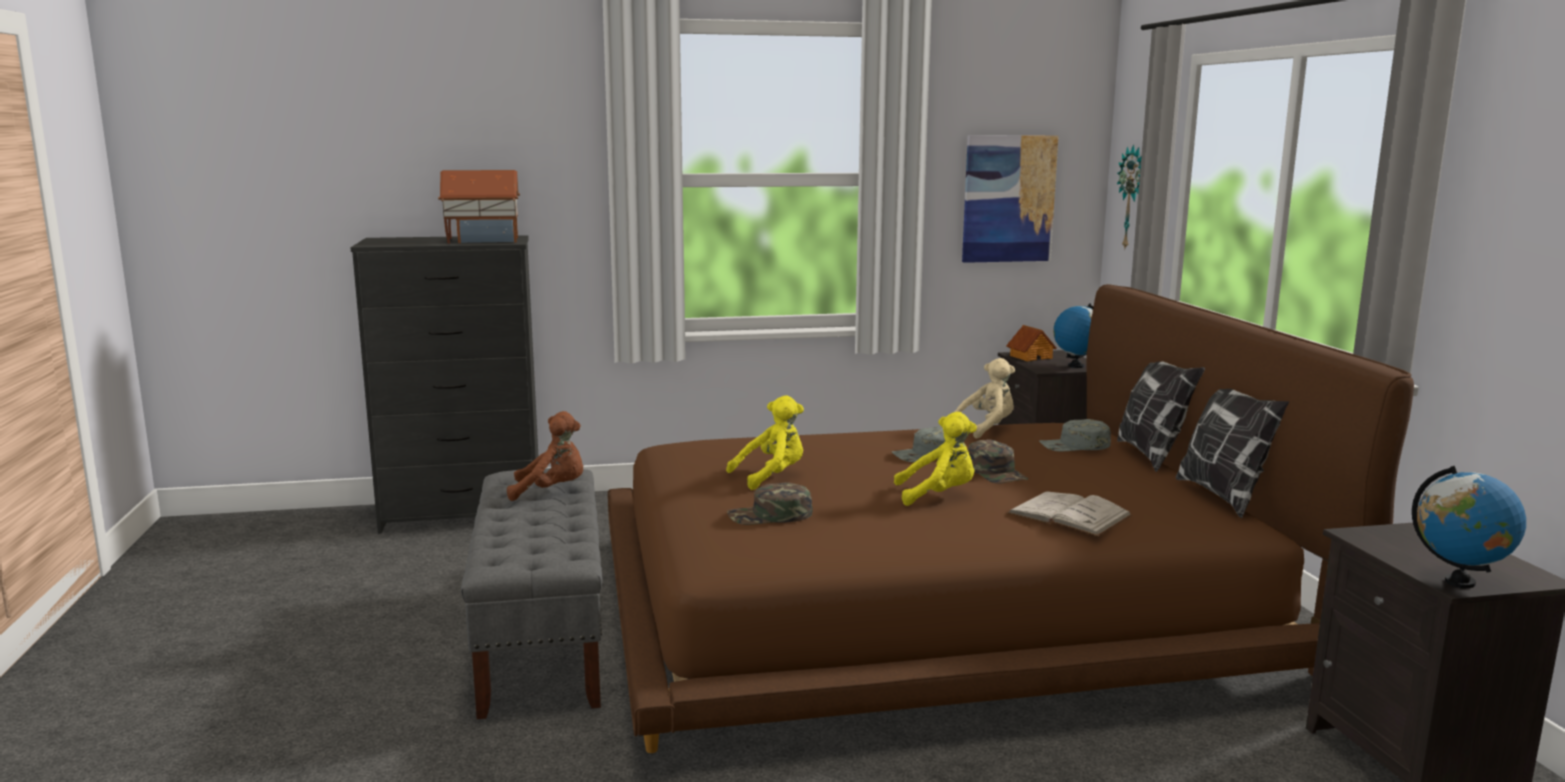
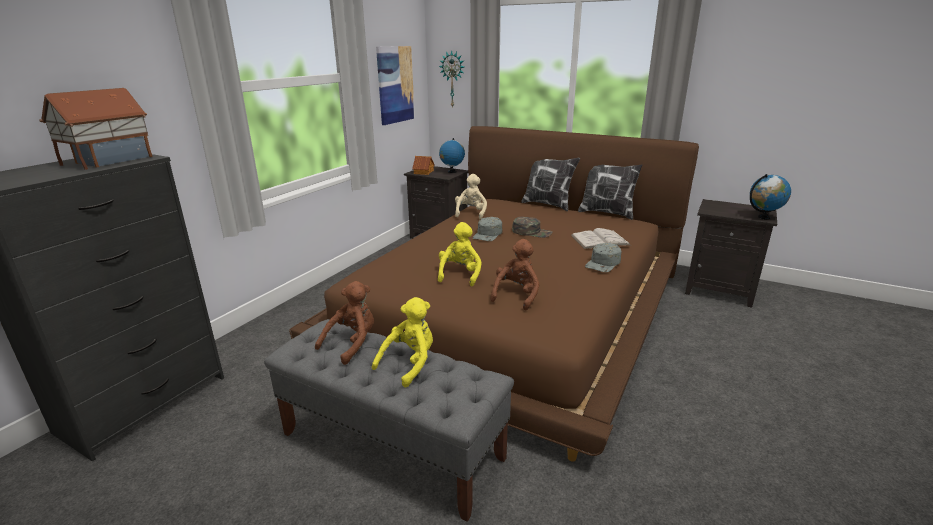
camera: 50 degrees left, 10 degrees up
green cap [727,482,812,525] -> brown plush toy [490,239,540,311]
yellow plush toy [894,412,977,506] -> yellow plush toy moved to [372,297,433,388]
grey cap [1039,419,1111,452] -> grey cap moved to [585,243,622,272]

